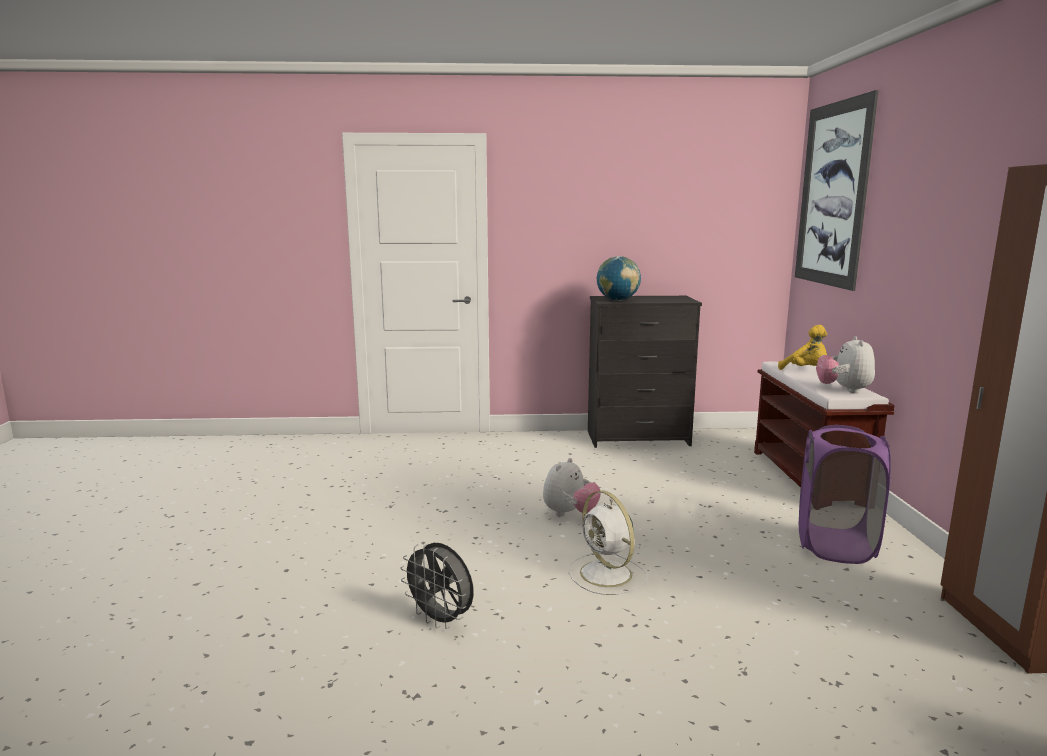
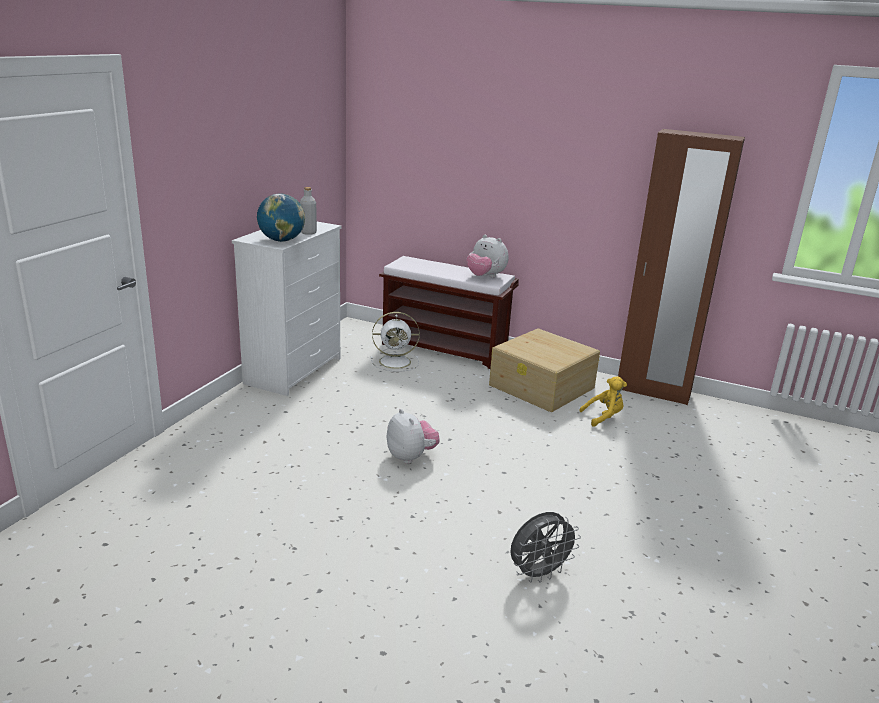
camera: 65 degrees left, 10 degrees up
white fan [568,491,648,595] -> white fan moved to [370,312,420,372]
black dresser [588,296,702,448] -> white dresser [232,222,341,396]
yellow plush toy [778,325,827,370] -> yellow plush toy moved to [579,376,627,427]
picture [795,90,879,291] -> none
purple laundry basket [799,425,891,564] -> beige storage box [489,328,600,412]
none -> grey bottle [300,187,317,235]

